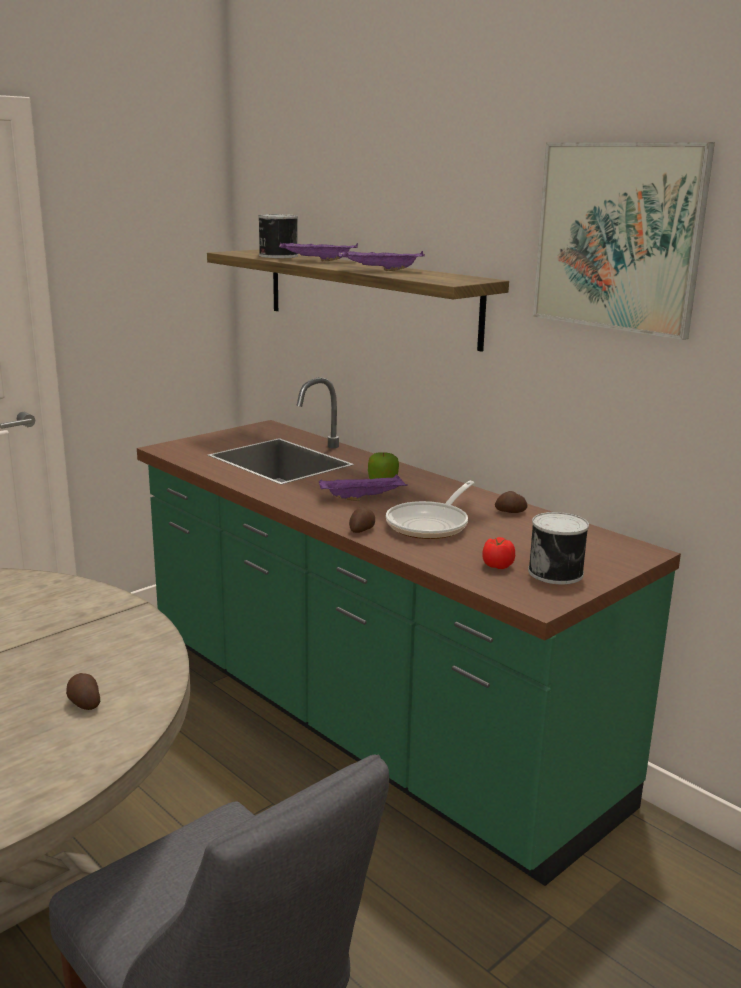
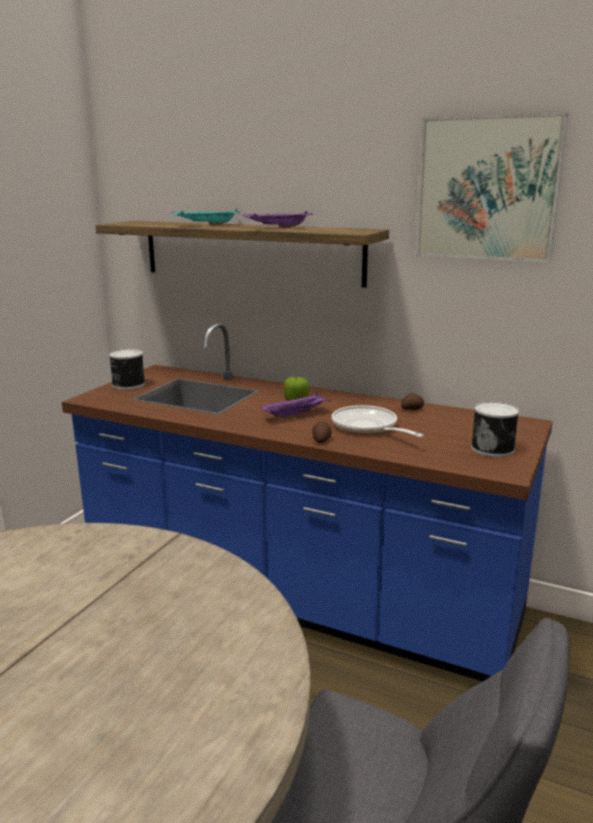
camera: 20 degrees left, 0 degrees up
potato [66,673,100,710] -> none
green counter [137,377,681,886] -> blue counter [62,323,553,682]
can [258,214,298,258] -> can moved to [109,349,145,390]
purple tray [279,243,358,261] -> turquoise tray [173,209,241,225]
frying pan [386,481,475,539] -> frying pan turned 135 degrees clockwise [332,405,424,438]
tomato [482,537,515,569] -> none

